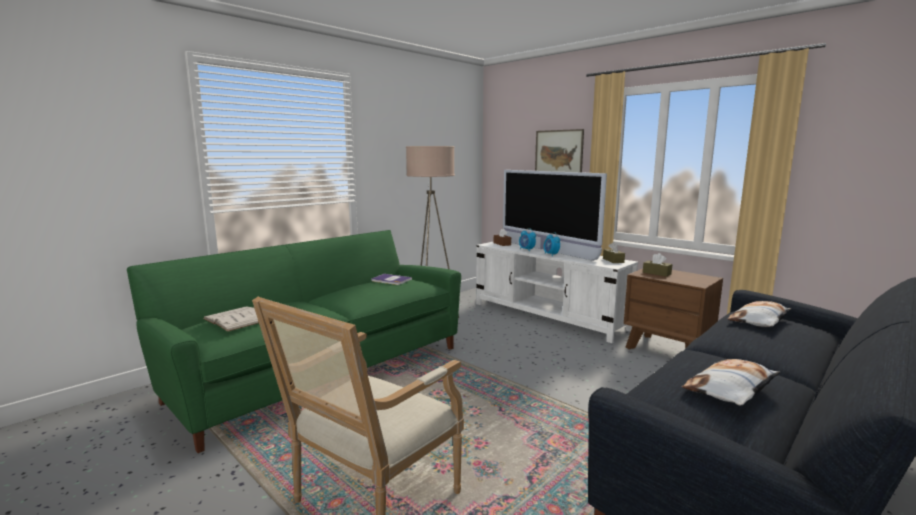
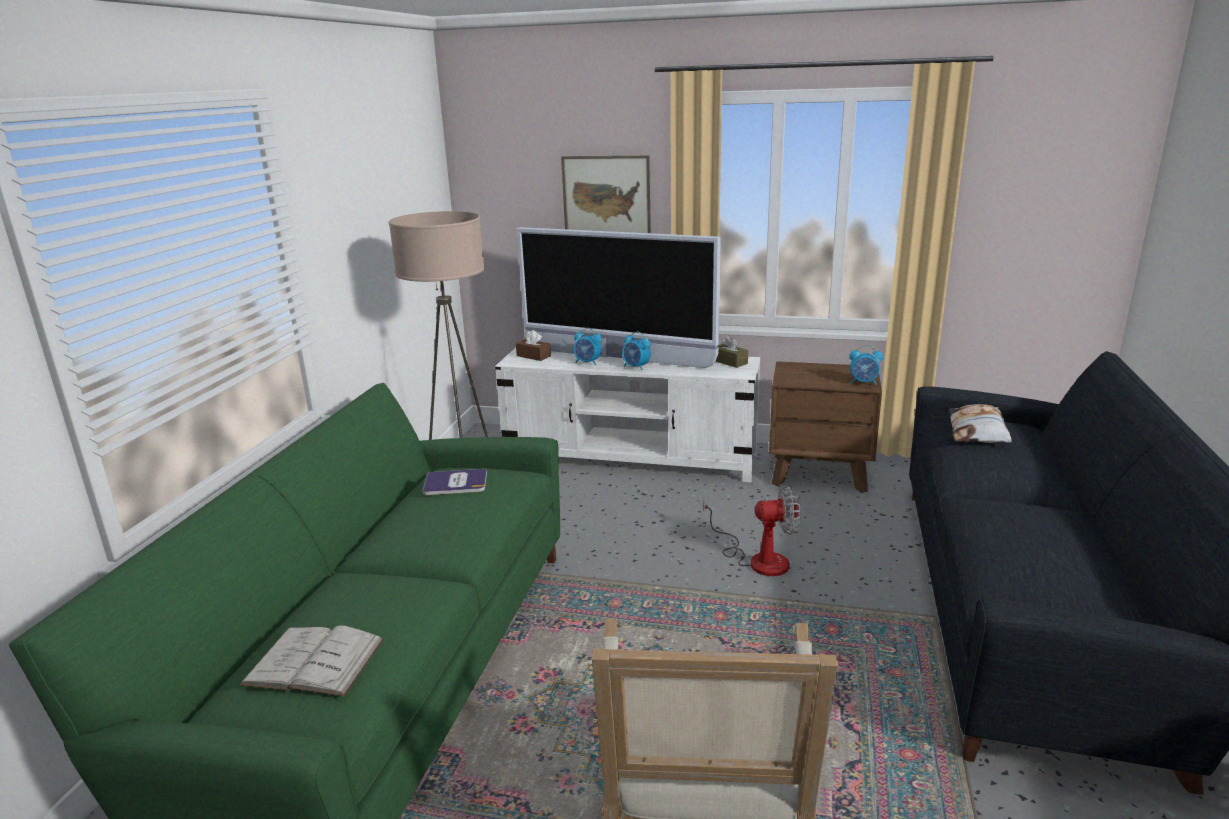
camera: 30 degrees left, 10 degrees up
brown tissue box [643,253,672,277] -> none
pillow [682,359,780,406] -> none
none -> fan [703,485,800,576]
none -> alarm clock [849,345,883,385]

